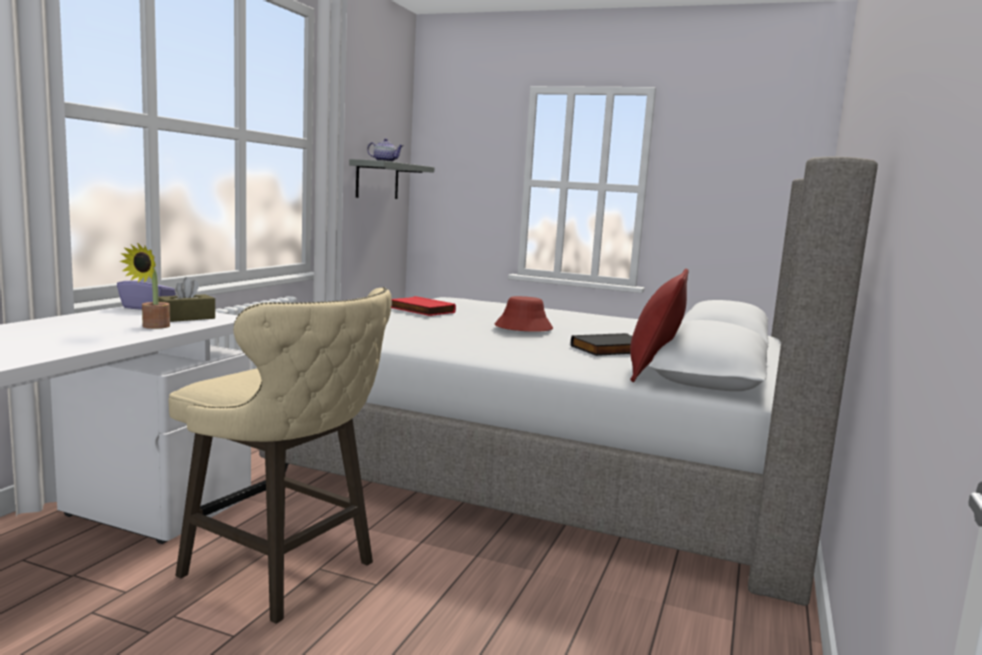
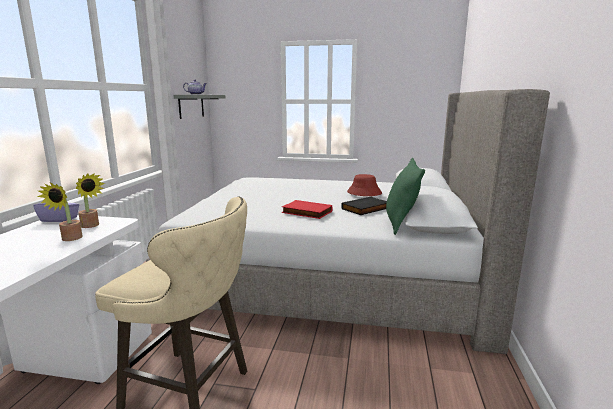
camera: 10 degrees left, 5 degrees up
brown tissue box [158,277,215,322] -> potted plant [75,173,105,228]
red book [391,296,456,316] -> red book moved to [282,200,332,219]
red hat [494,296,553,332] -> red hat moved to [347,174,382,196]
red pillow [630,268,689,382] -> green pillow [386,158,425,235]

